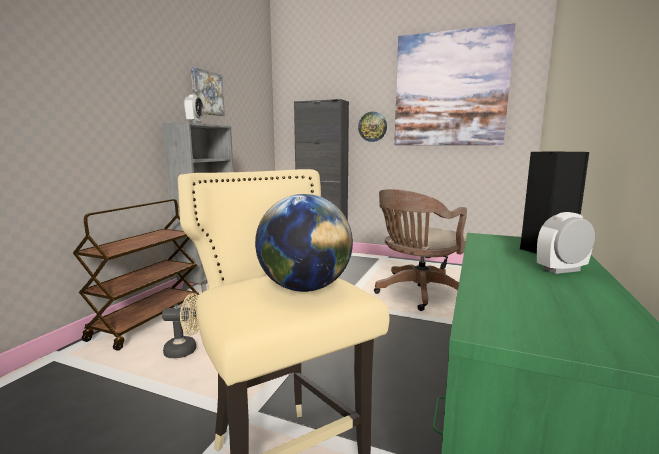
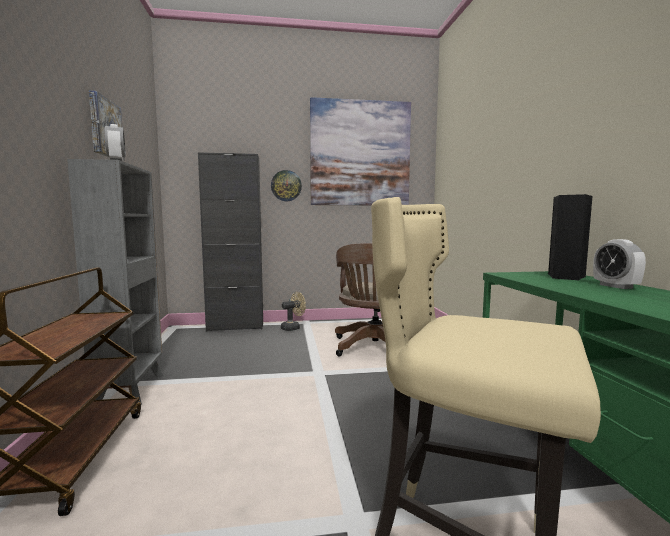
camera: 30 degrees left, 5 degrees down
beige fan [162,293,199,358] -> beige fan moved to [281,292,306,331]
globe [255,194,353,292] -> none
alarm clock [537,212,595,274] -> alarm clock turned 60 degrees counterclockwise [593,239,646,289]

